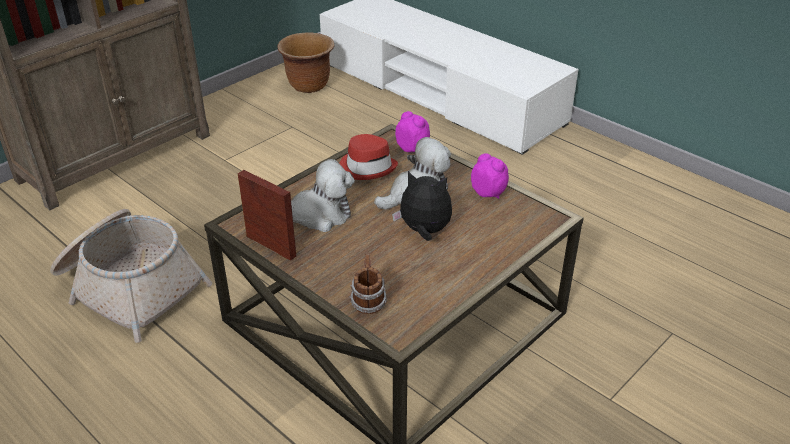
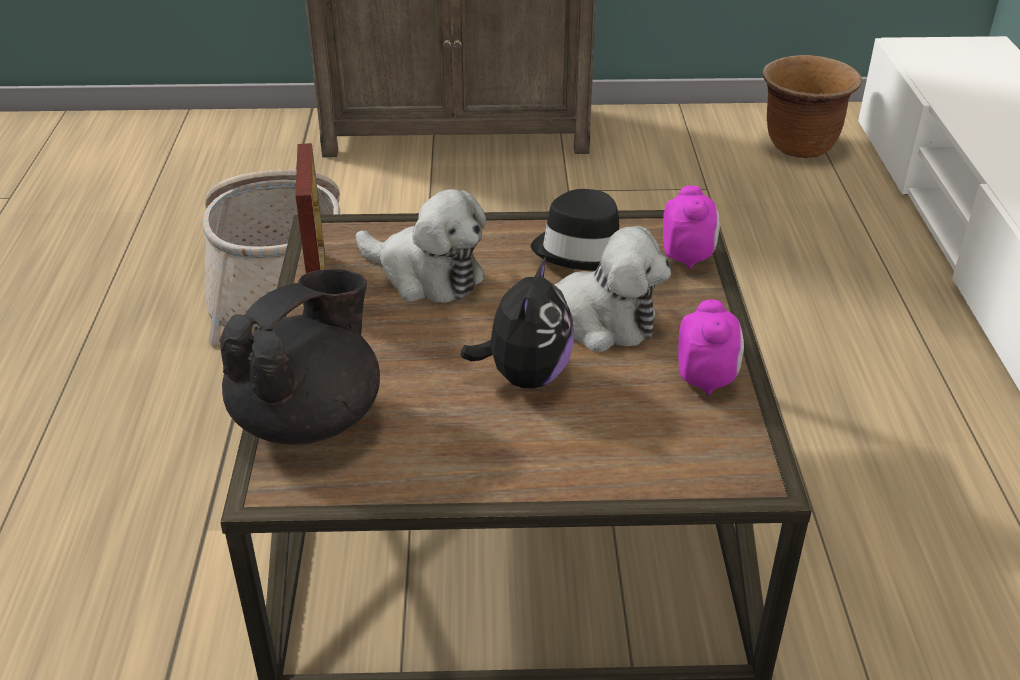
camera: 45 degrees right, 0 degrees up
red hat [339,134,398,180] -> black hat [531,189,620,271]
mug [349,254,387,314] -> black teapot [219,269,380,445]
plush toy [392,171,452,241] -> plush toy turned 45 degrees clockwise [460,255,574,389]

